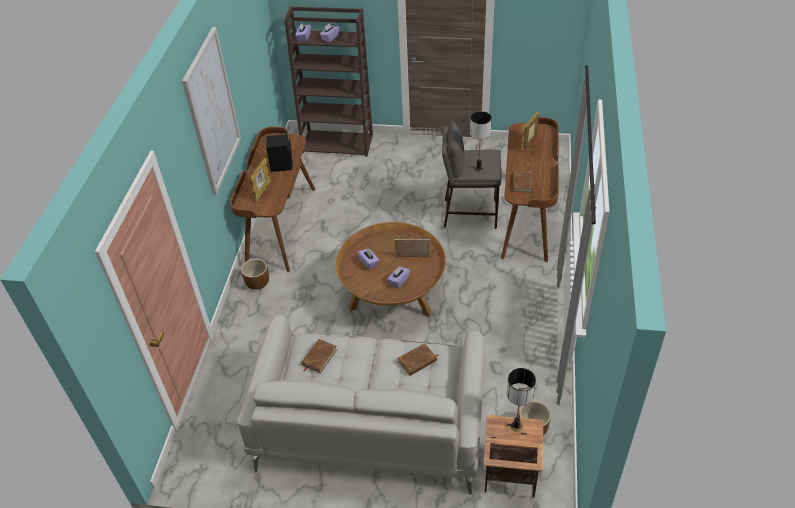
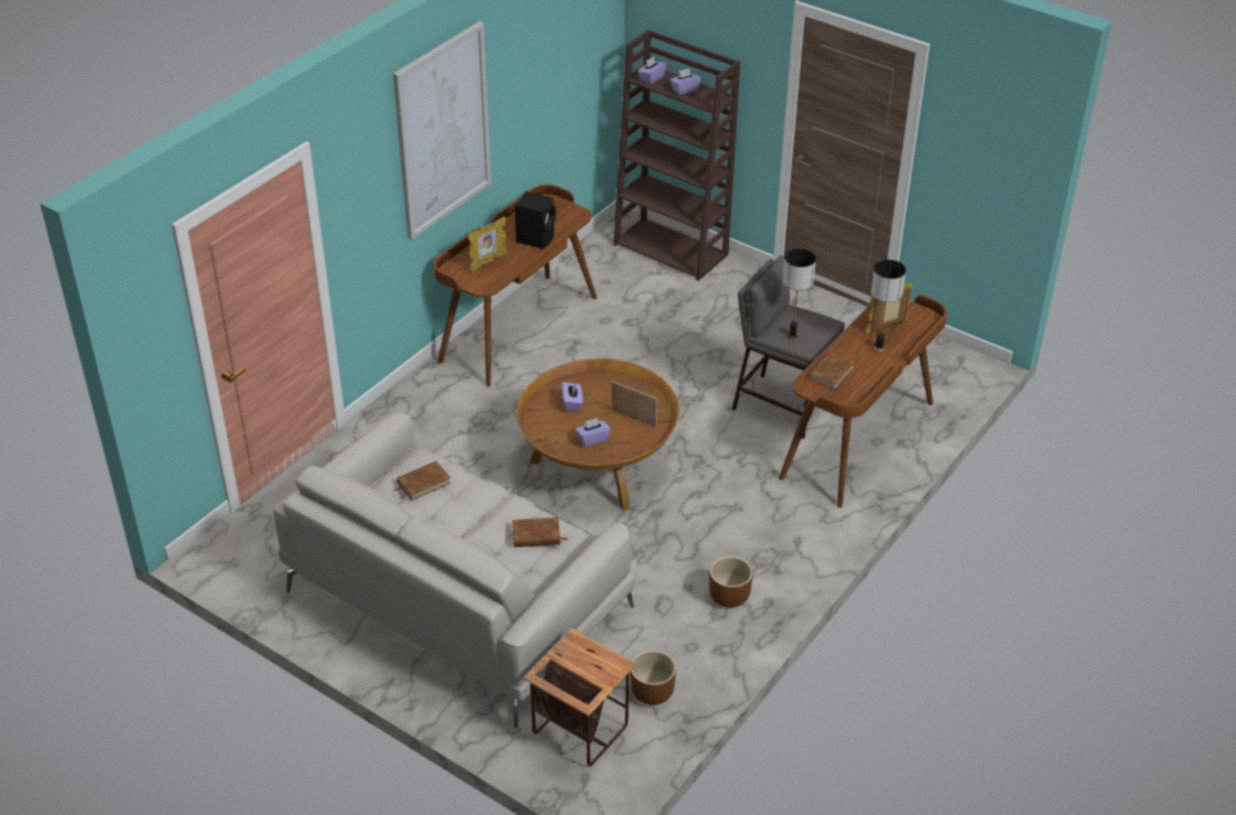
camera: 25 degrees right, 5 degrees down
brown planter [241,259,269,290] -> brown planter moved to [709,556,753,608]
table lamp [507,368,536,432] -> table lamp moved to [871,260,906,352]

